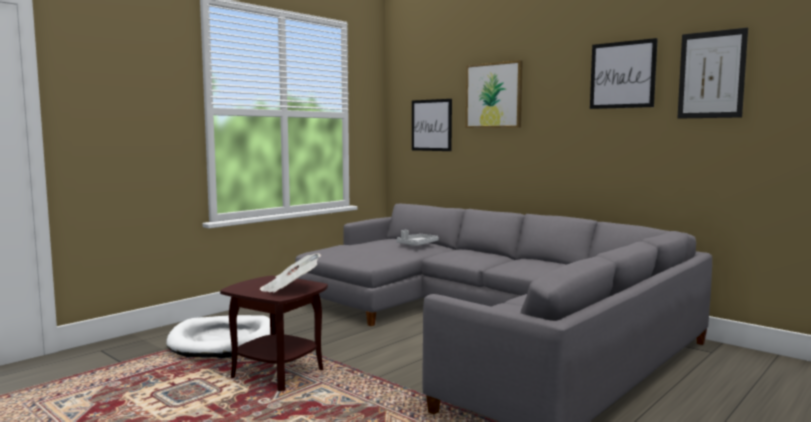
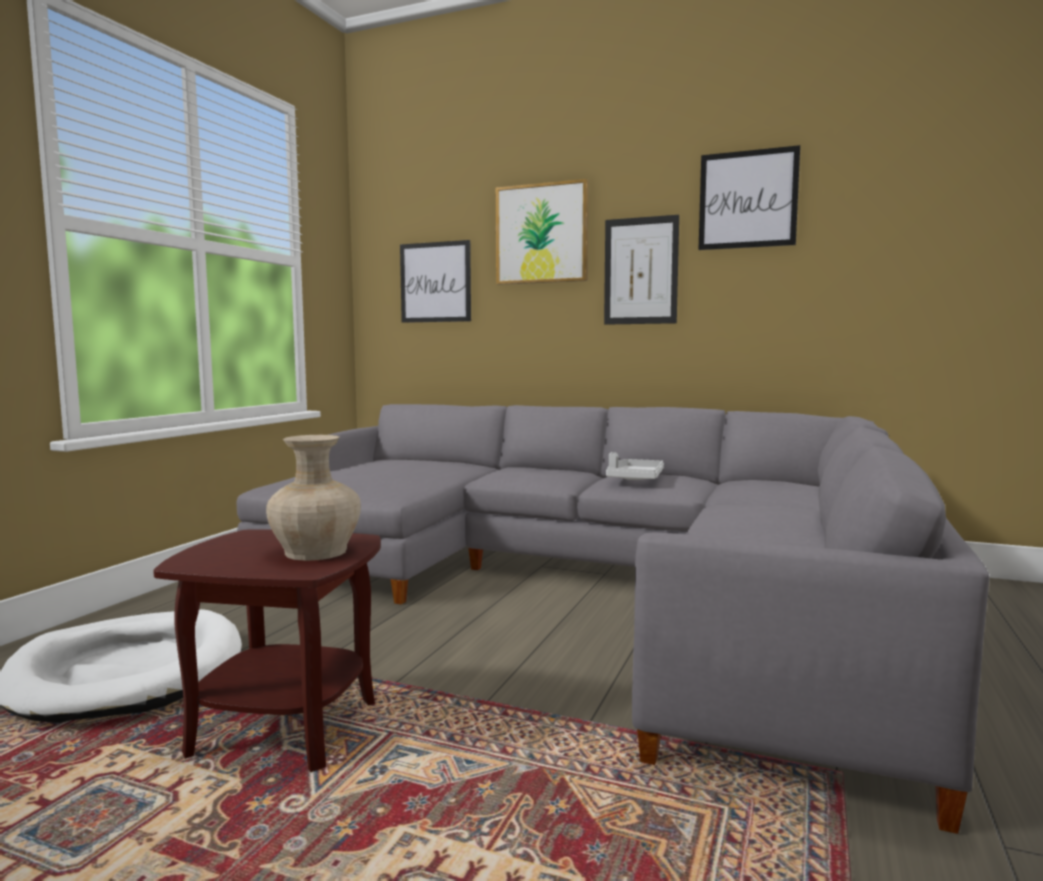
camera: 20 degrees left, 0 degrees up
newspaper [260,253,321,293] -> beige vase [266,435,361,561]
grey tray [396,229,439,246] -> grey tray moved to [606,452,664,480]
picture [677,28,748,119] -> picture moved to [604,215,679,325]

